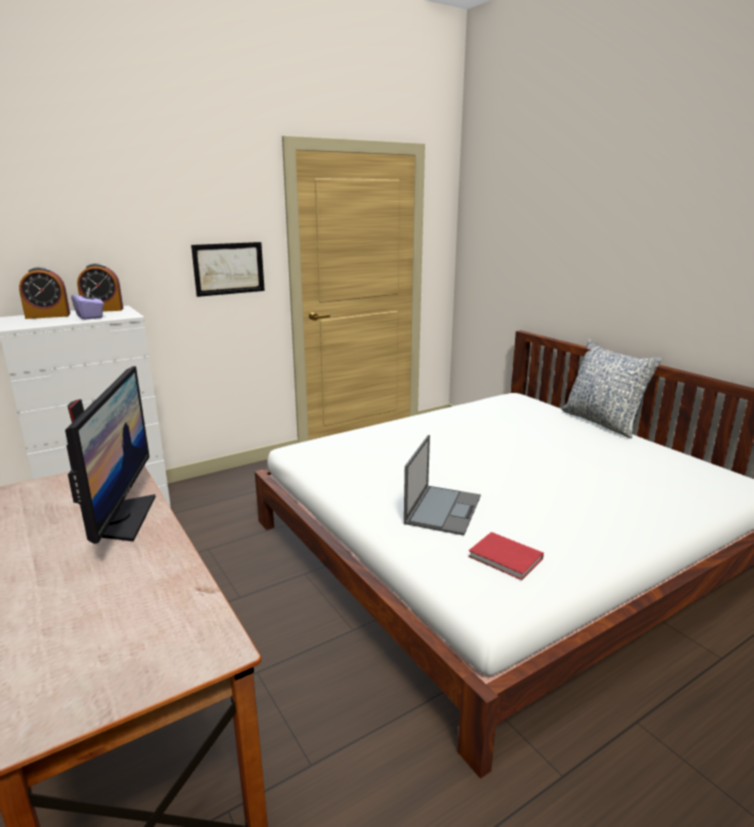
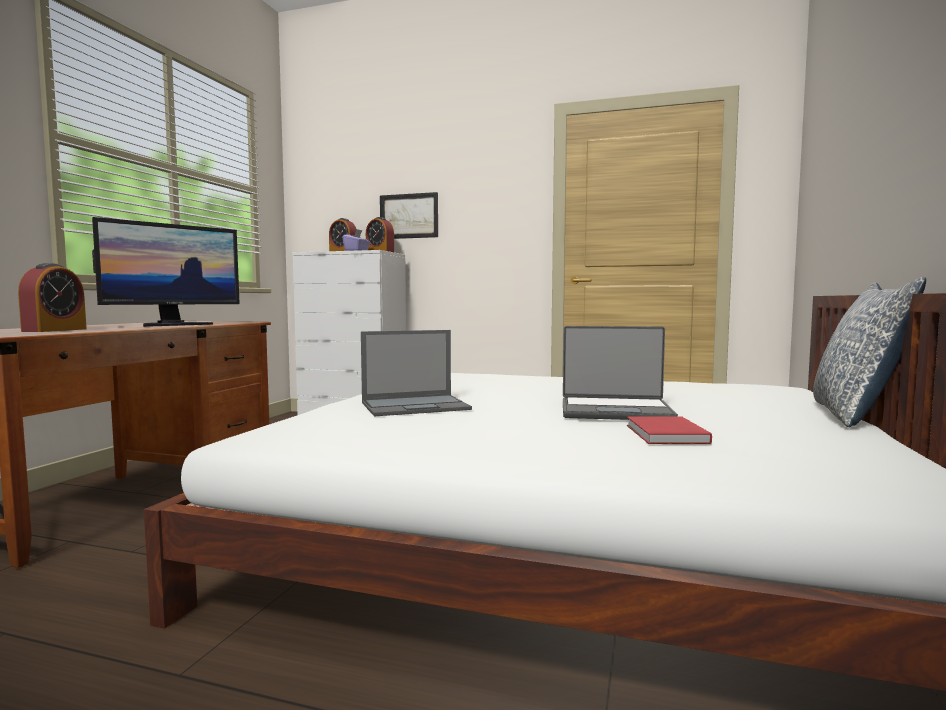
camera: 50 degrees right, 15 degrees down
picture [191,242,265,297] -> picture moved to [380,192,438,239]
red book [468,532,544,580] -> red book moved to [627,416,712,444]
none -> alarm clock [18,263,87,332]
none -> laptop [563,326,678,420]

